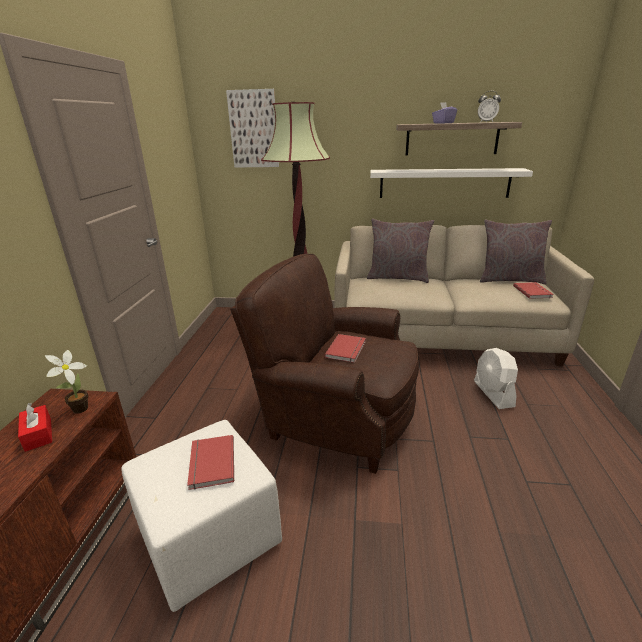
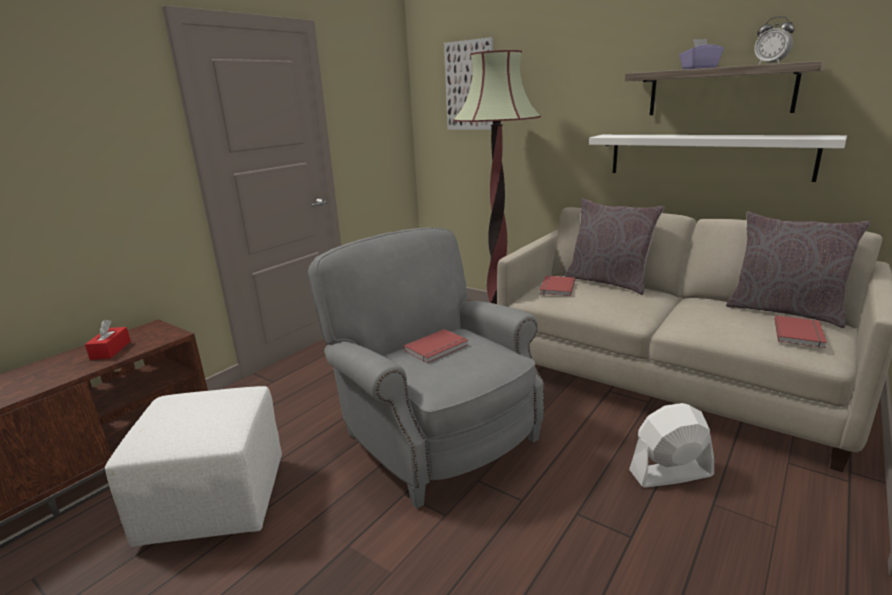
camera: 30 degrees right, 5 degrees down
potted plant [45,350,88,414] -> none
red book [187,435,234,490] -> red book moved to [540,276,575,296]
brown armchair [230,254,419,474] -> grey armchair [308,227,544,509]
white fan [474,348,518,409] -> white fan turned 60 degrees clockwise [629,403,714,488]

